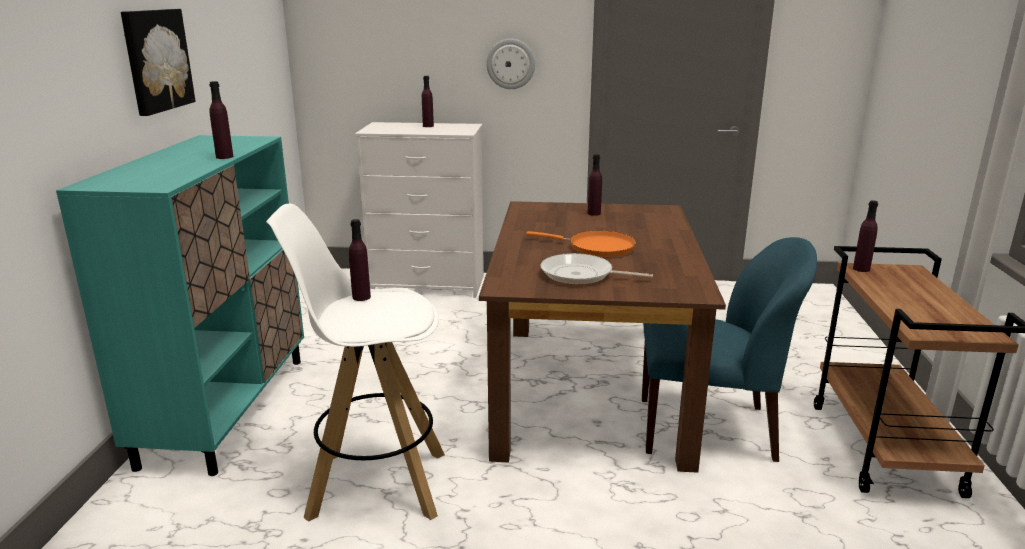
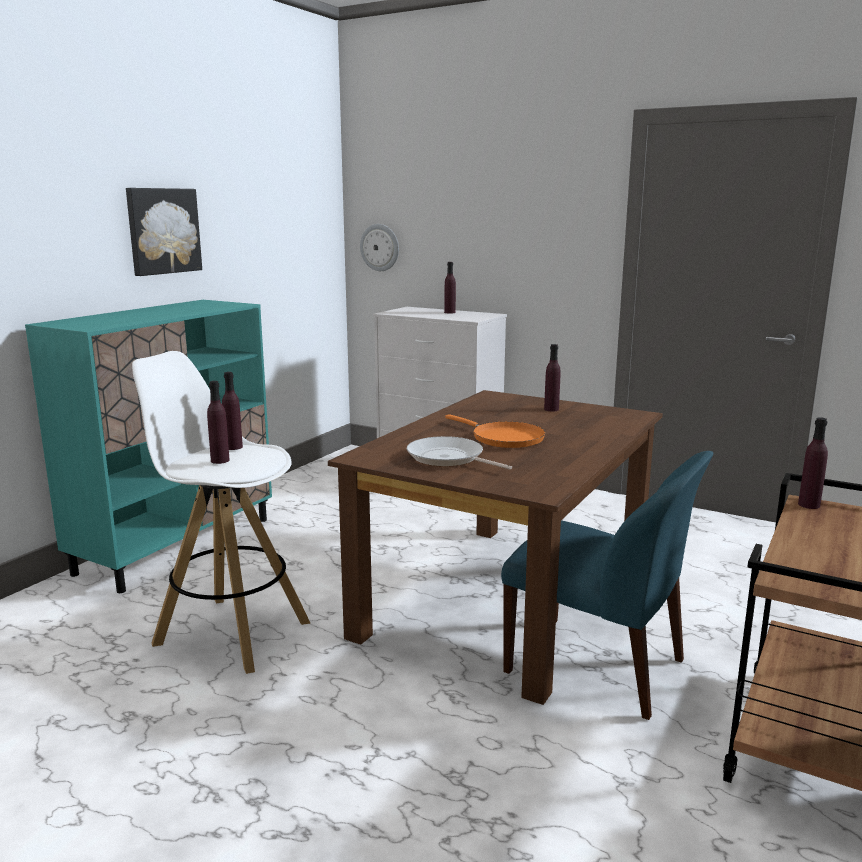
camera: 25 degrees right, 5 degrees down
purple bottle [209,81,233,159] -> purple bottle moved to [207,381,230,464]
wall clock [486,39,535,89] -> wall clock moved to [360,224,399,271]

